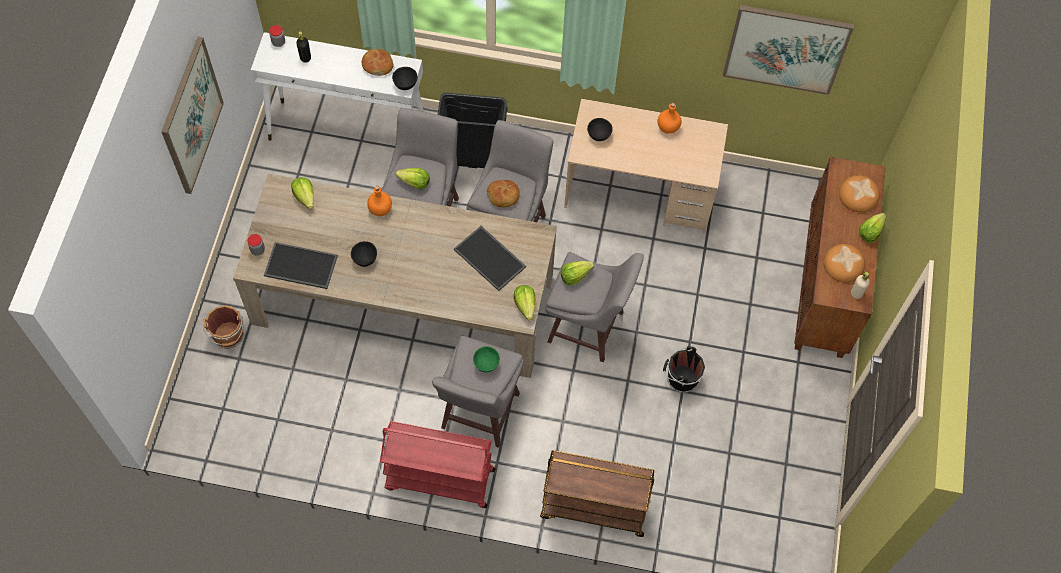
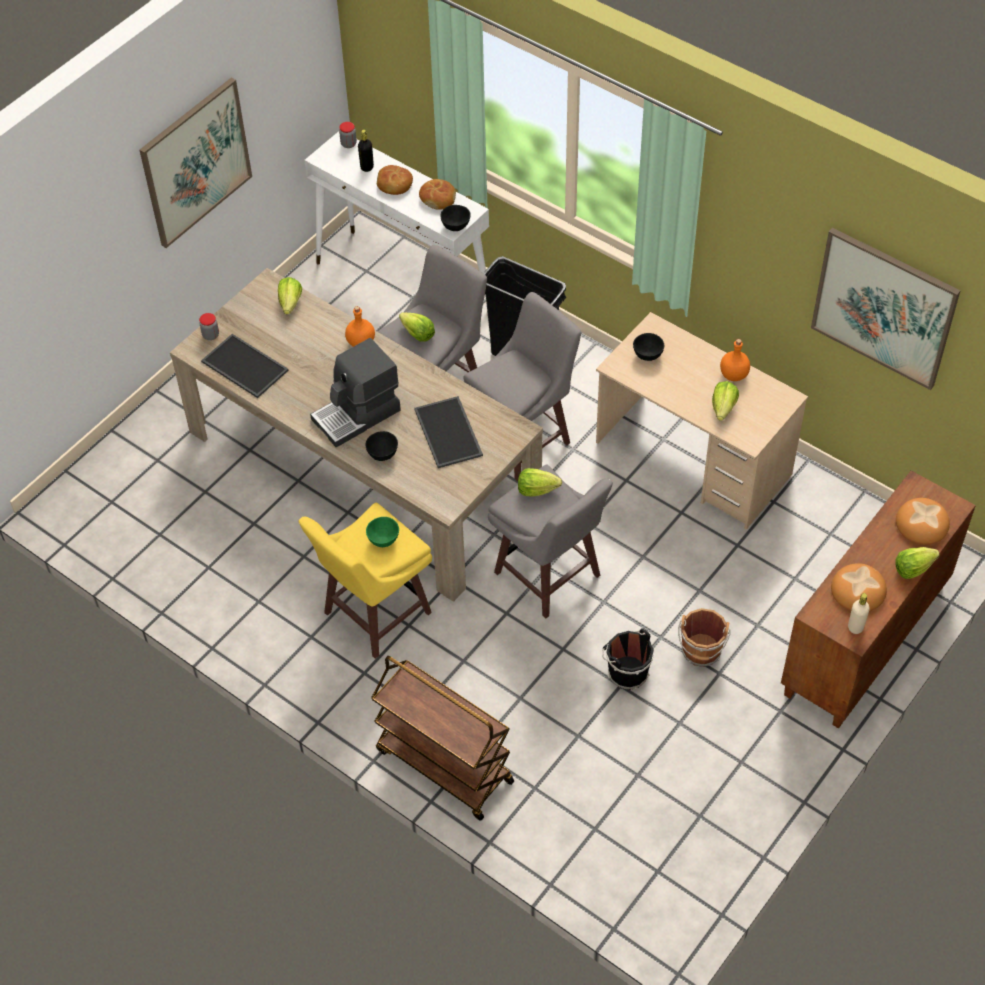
camera: 30 degrees right, 10 degrees down
brown bucket [203,305,245,349] -> brown bucket moved to [678,608,731,667]
black bowl [351,241,377,267] -> black bowl moved to [366,431,398,461]
red cart [380,421,495,508] -> none
grey stool [432,336,524,448] -> yellow stool [299,503,432,659]
bread [487,180,520,207] -> bread moved to [377,165,413,195]
lettuce [513,285,535,320] -> lettuce moved to [712,381,739,421]
none -> coffee machine [310,338,401,447]

